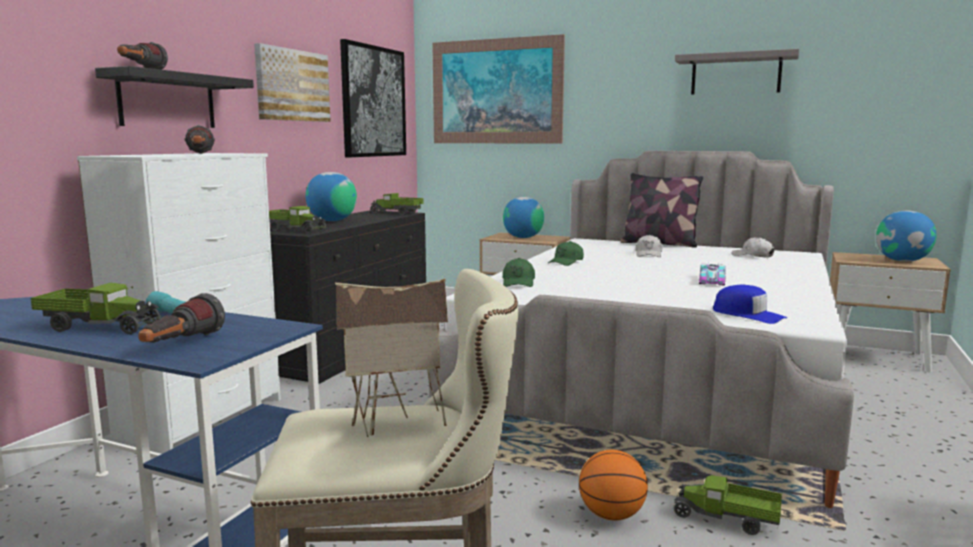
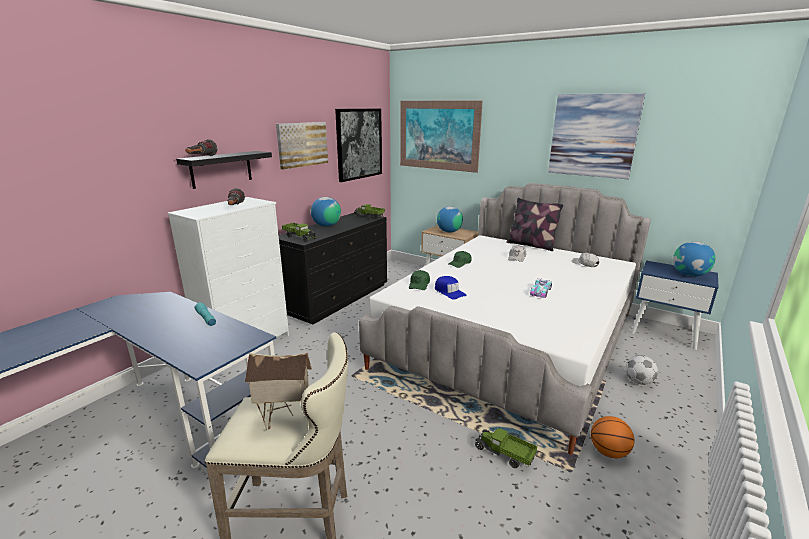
camera: 10 degrees right, 10 degrees up
toy truck [31,283,162,334] -> none
flashlight [138,293,225,343] -> none
basketball [579,450,648,521] -> basketball moved to [591,416,634,458]
grey shelf [675,49,799,95] -> picture [548,93,645,179]
blue cap [713,285,787,324] -> blue cap moved to [435,276,467,300]
beige nightstand [830,252,951,373] -> blue nightstand [631,261,719,350]
none -> football [625,355,658,385]

